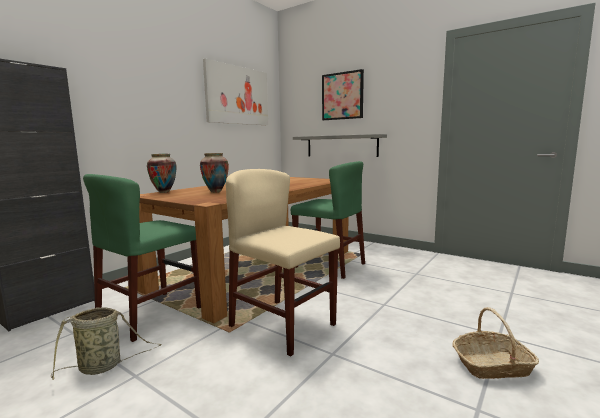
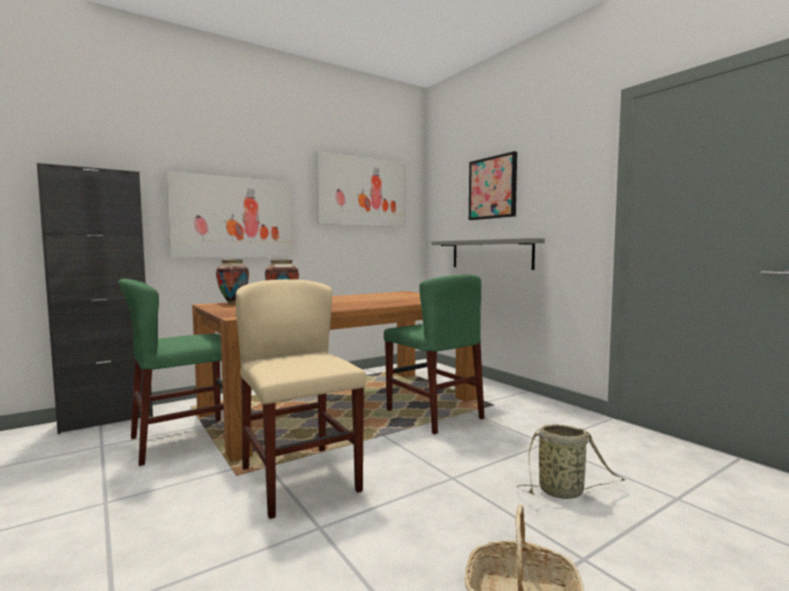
camera: 20 degrees right, 5 degrees down
basket [51,307,162,380] -> basket moved to [517,424,625,499]
none -> picture [166,171,292,257]

